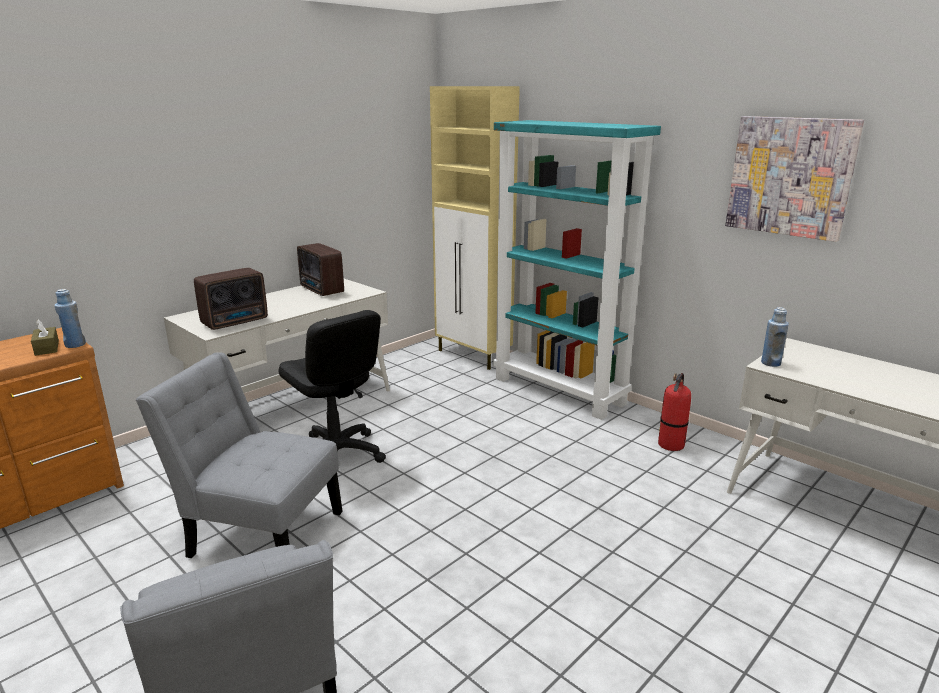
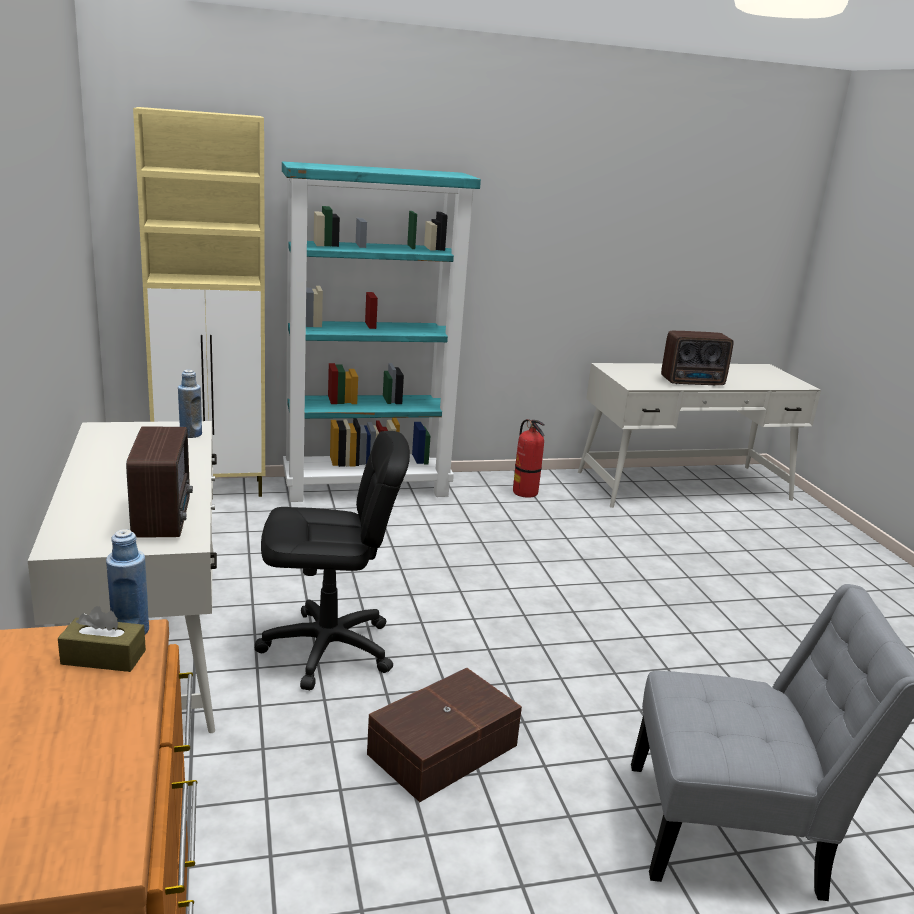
camera: 60 degrees left, 0 degrees up
grey chair [136,352,343,558] -> brown storage box [367,668,522,802]
radio [297,243,344,296] -> radio moved to [661,331,734,386]
picture [725,116,864,242] -> none
blue bottle [761,307,789,367] -> blue bottle moved to [178,370,202,438]

